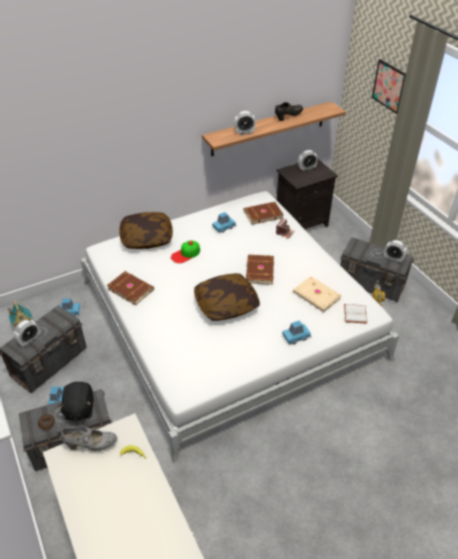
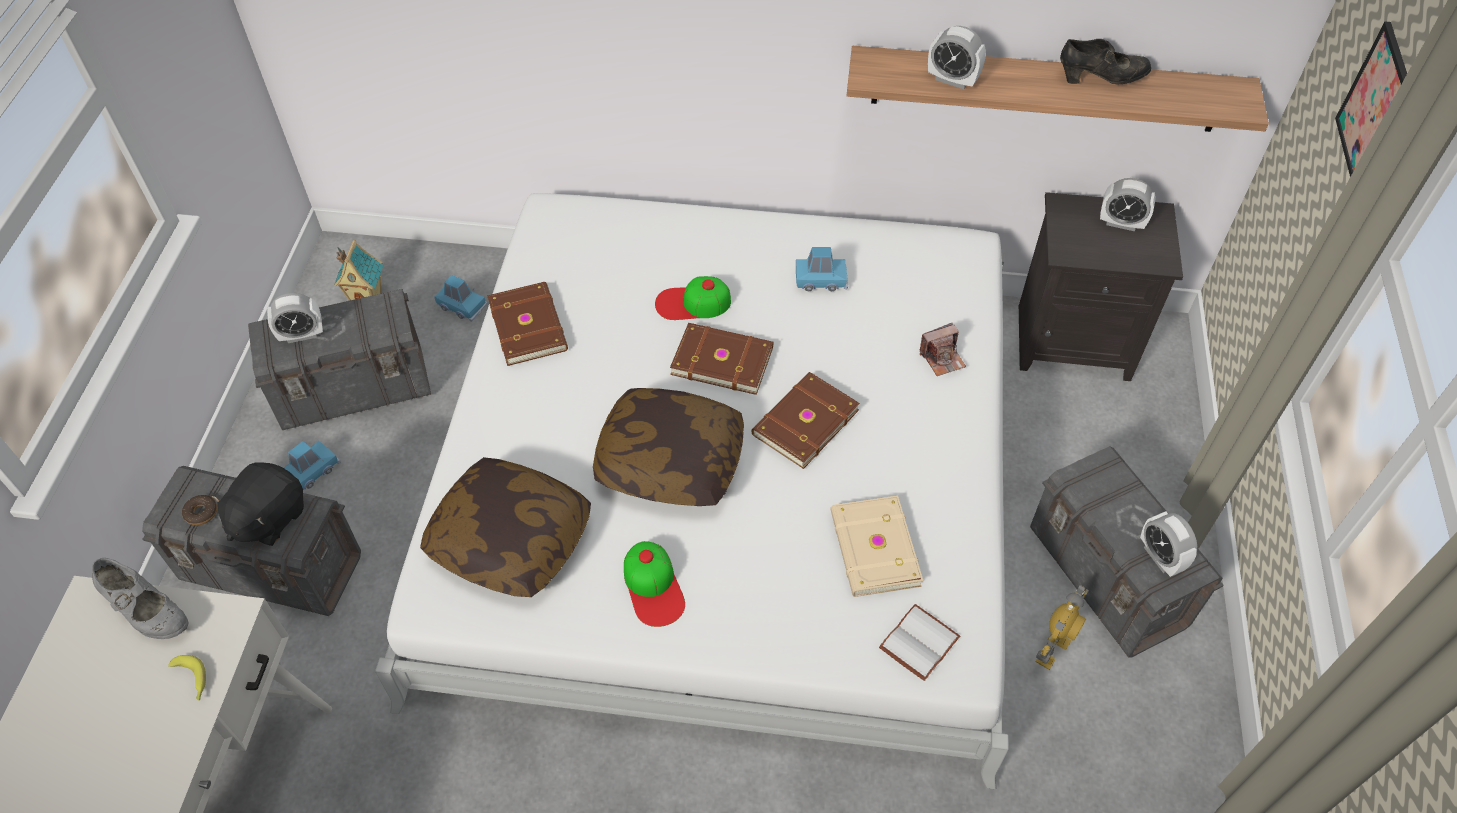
camera: 35 degrees right, 10 degrees up
pillow [119,212,173,249] -> pillow moved to [420,457,591,597]
brown book [244,202,284,225] -> brown book moved to [670,323,773,395]
blue toy car [282,320,311,345] -> none
none -> cap [624,541,685,627]

